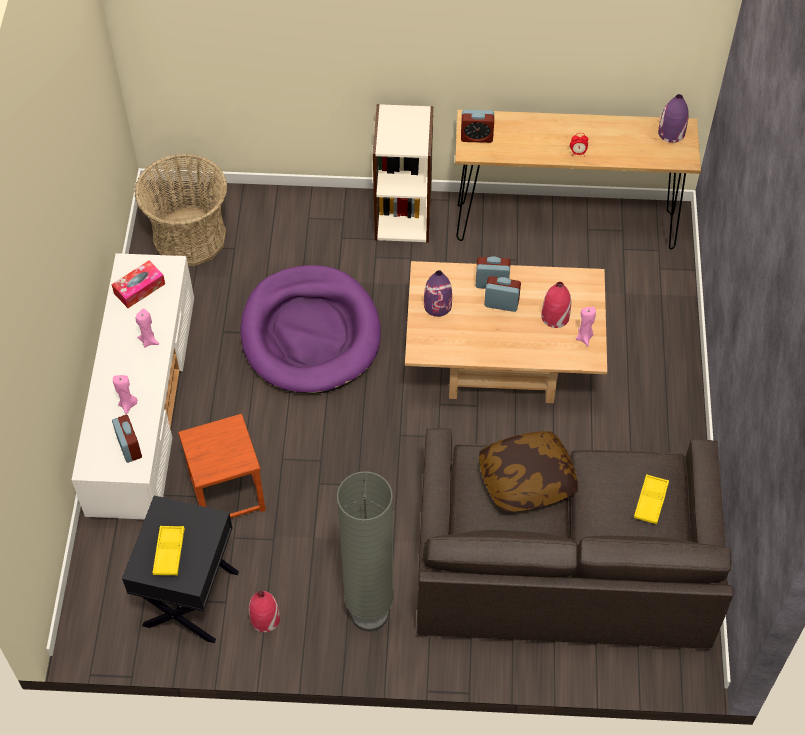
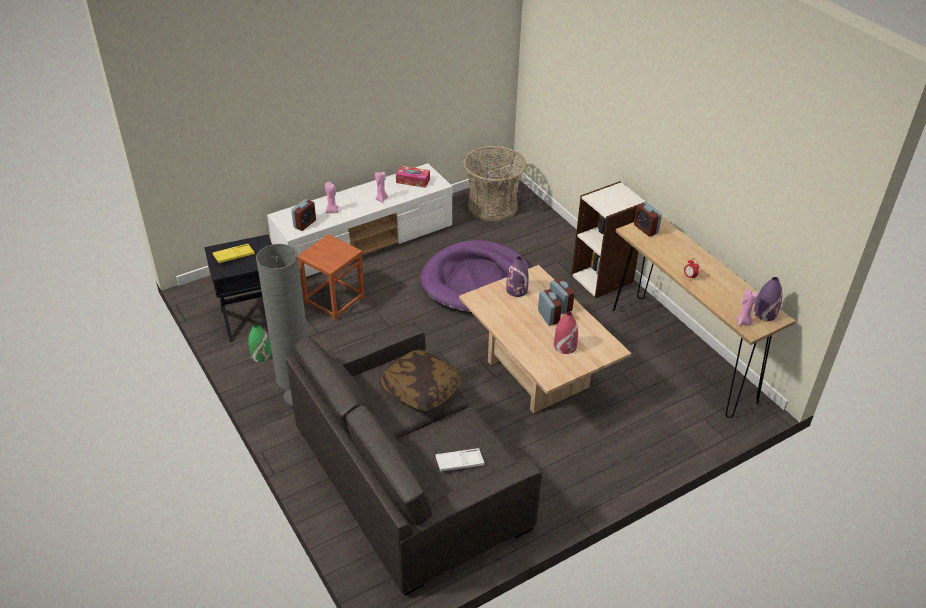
camera: 55 degrees right, 15 degrees down
red vase [249,591,280,632] -> green vase [248,324,272,362]
pink candle [576,307,596,346] -> pink candle moved to [737,289,758,326]
yellow tray [634,474,669,524] -> white tray [435,448,485,472]

